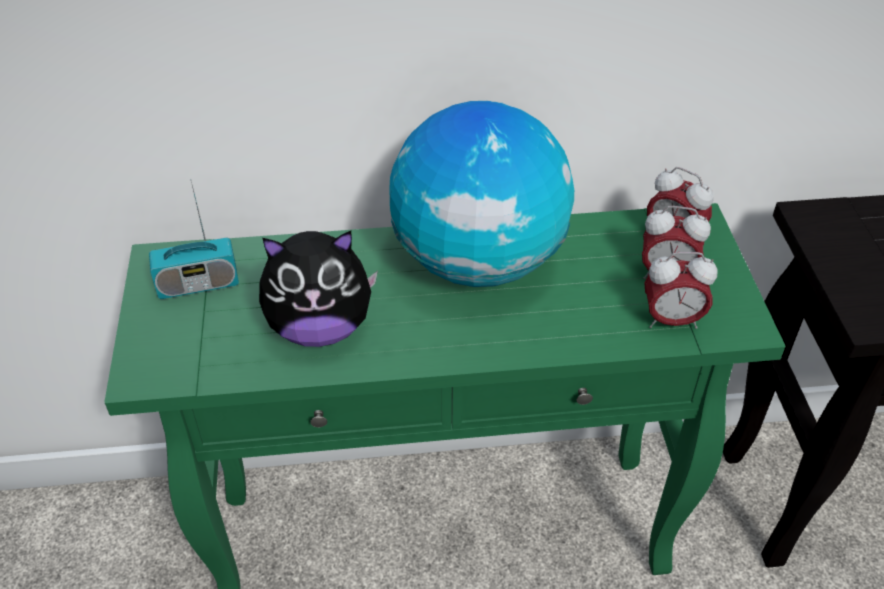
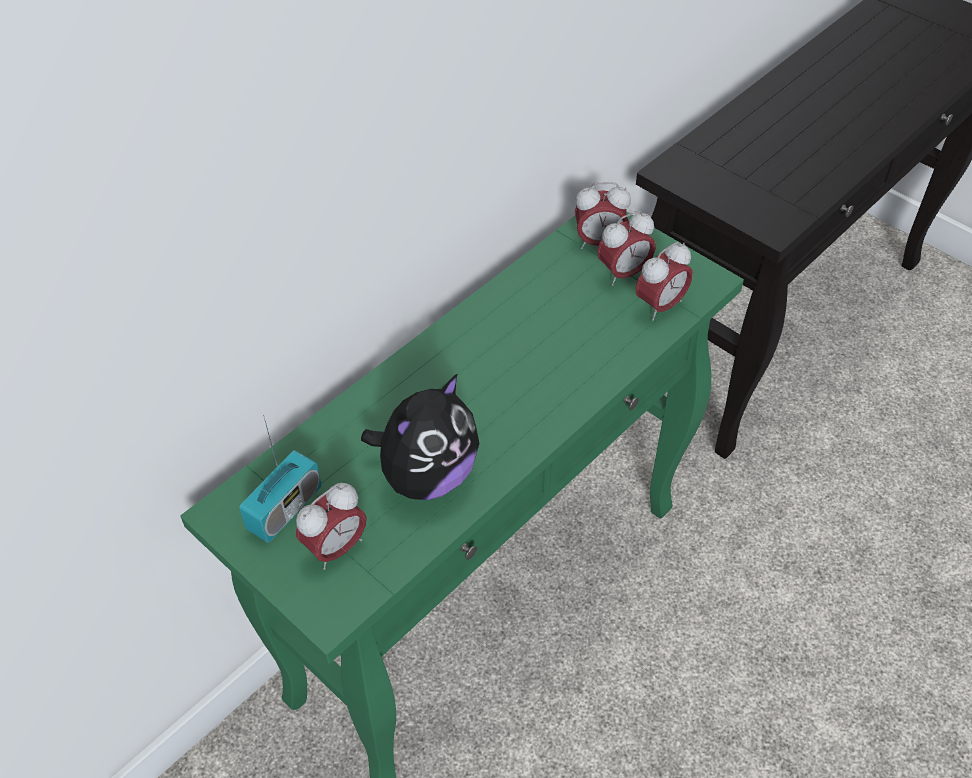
camera: 40 degrees left, 5 degrees up
globe [389,101,574,287] -> none
none -> alarm clock [296,483,366,570]

